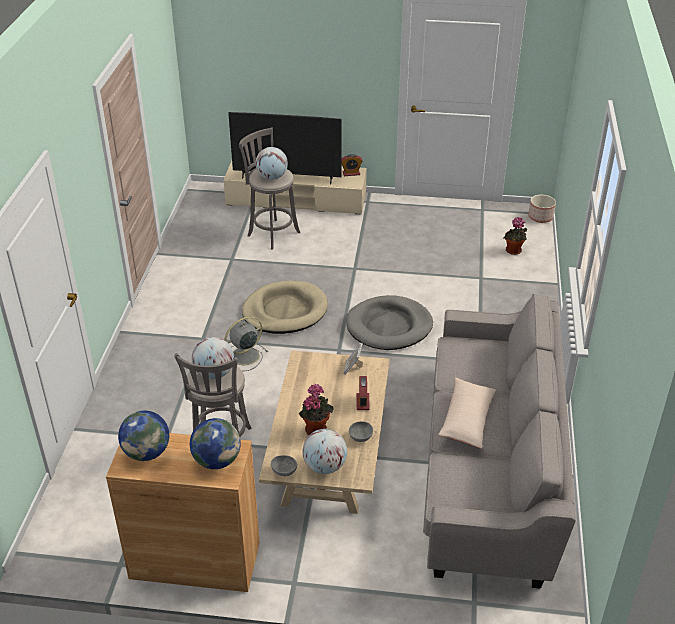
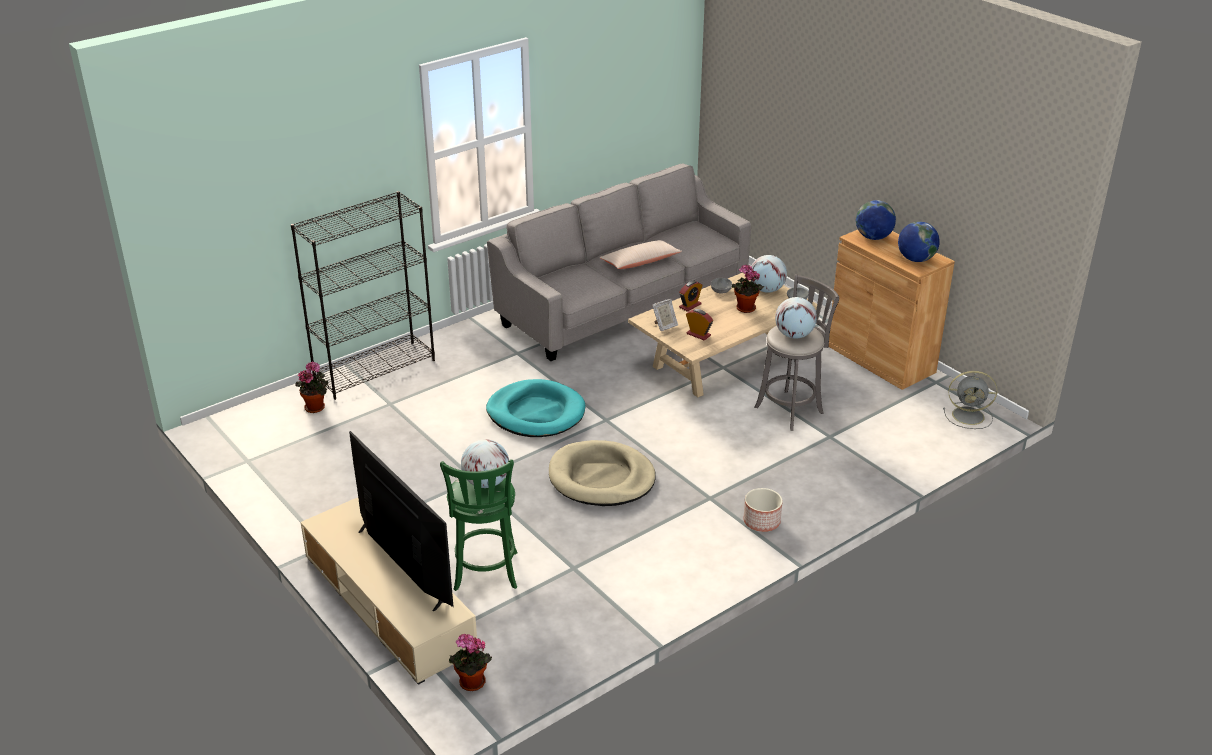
camera: 135 degrees left, 5 degrees down
grey fan [225,316,268,371] -> grey fan moved to [943,371,997,429]
grey stool [239,128,300,249] -> green stool [440,459,517,591]
alarm clock [341,154,362,176] -> alarm clock moved to [686,309,713,341]
grey dog bed [346,295,433,350] -> turquoise dog bed [486,379,585,437]
planter [528,195,556,223] -> planter moved to [743,488,782,532]
none -> black bookcase [291,191,435,400]
none -> potted plant [449,634,492,691]

